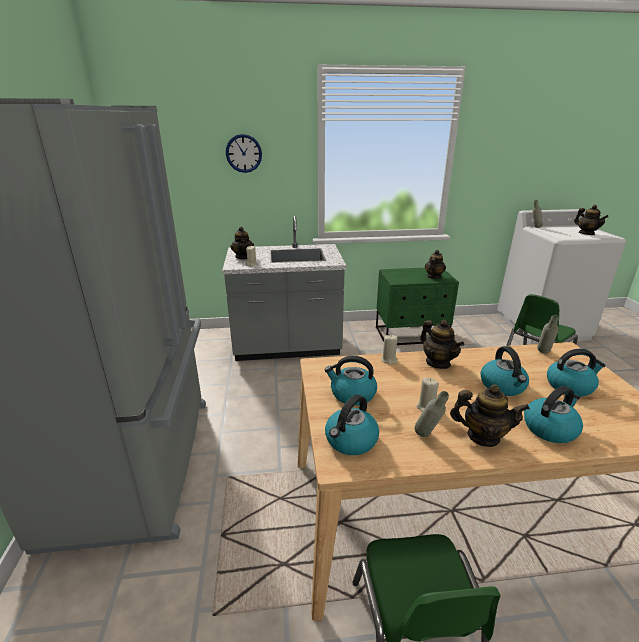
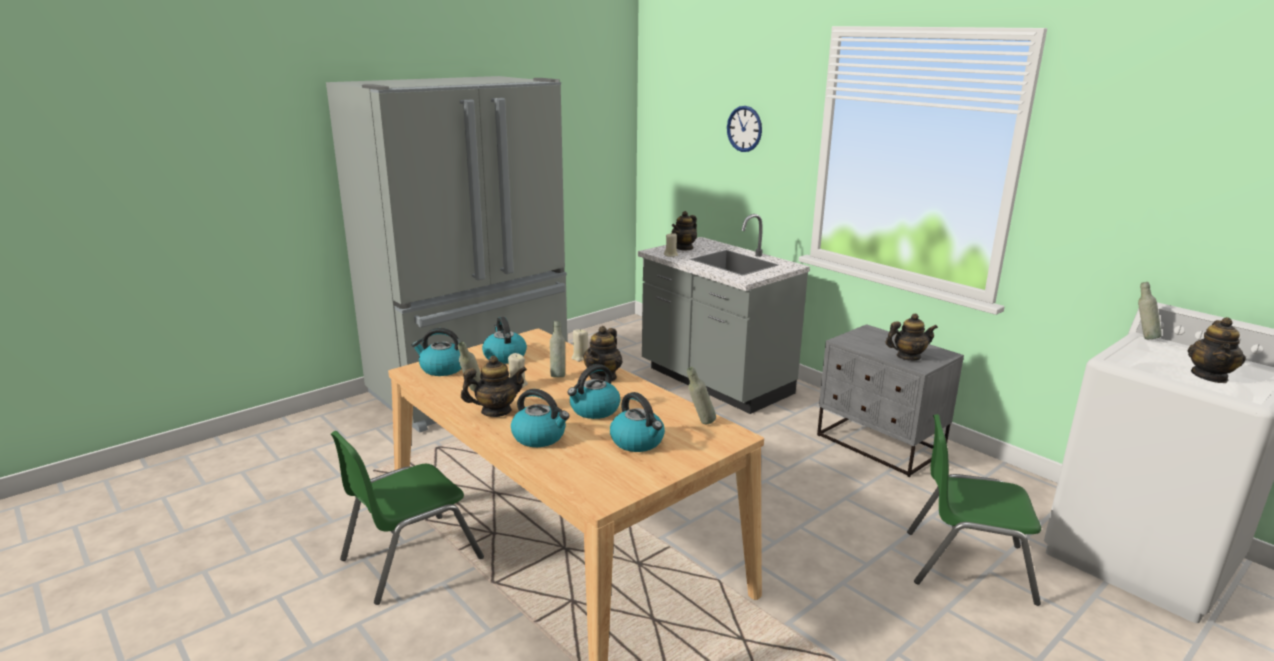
camera: 55 degrees right, 5 degrees down
green nightstand [376,268,459,345] -> grey nightstand [817,324,964,477]
teapot [450,384,530,447] -> teapot turned 90 degrees counterclockwise [461,356,527,417]
none -> grey bottle [550,321,565,377]

